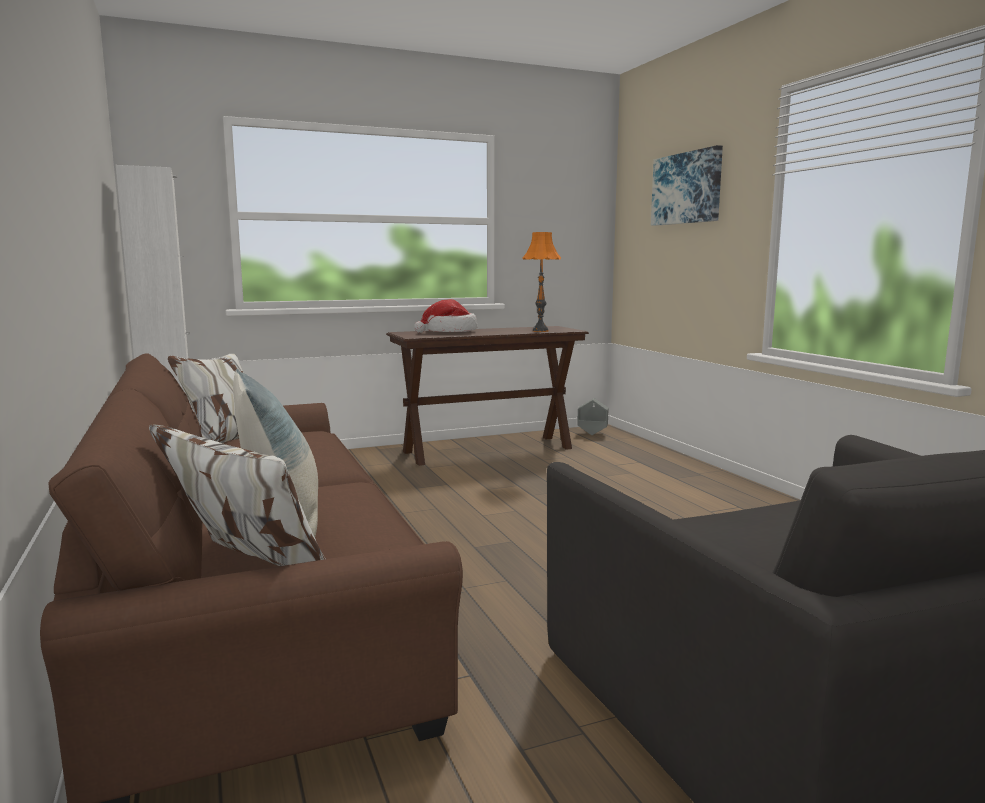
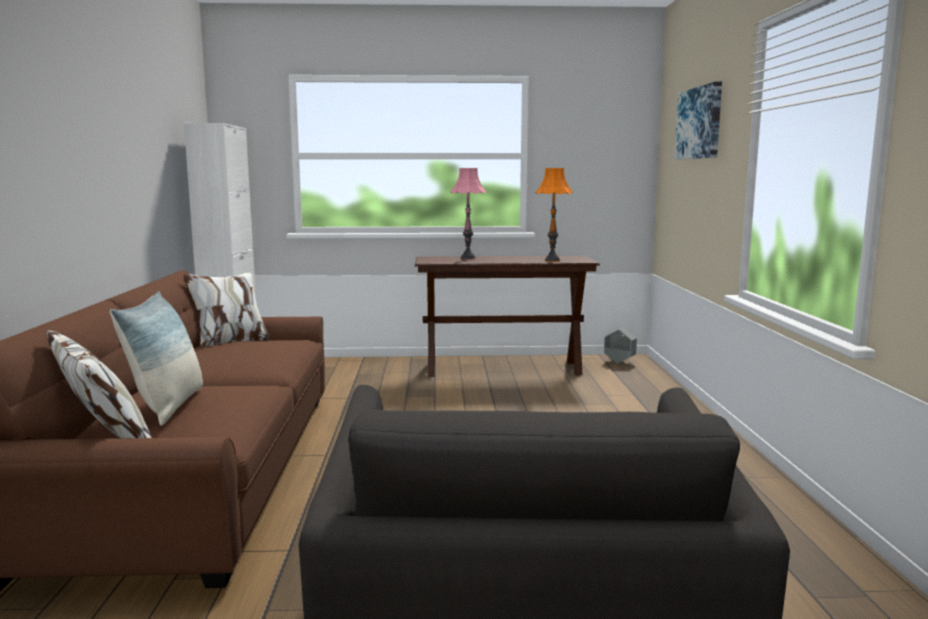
camera: 20 degrees right, 0 degrees up
hat [414,299,478,333] -> pink table lamp [451,168,486,260]

